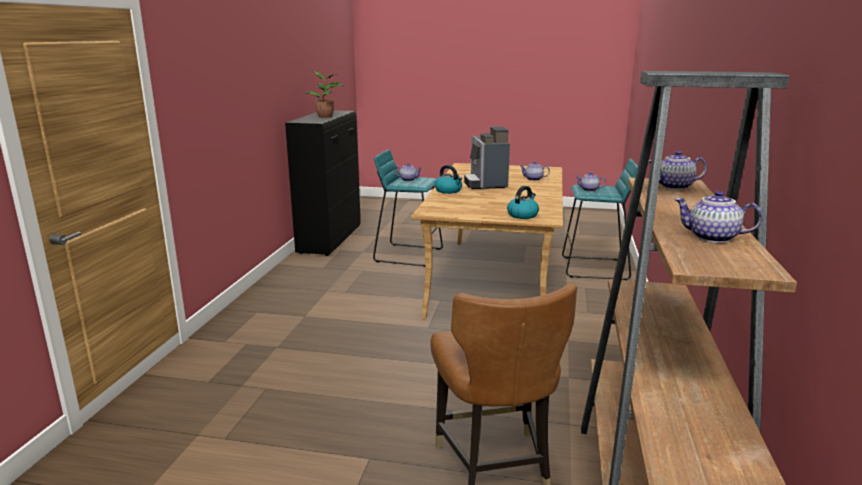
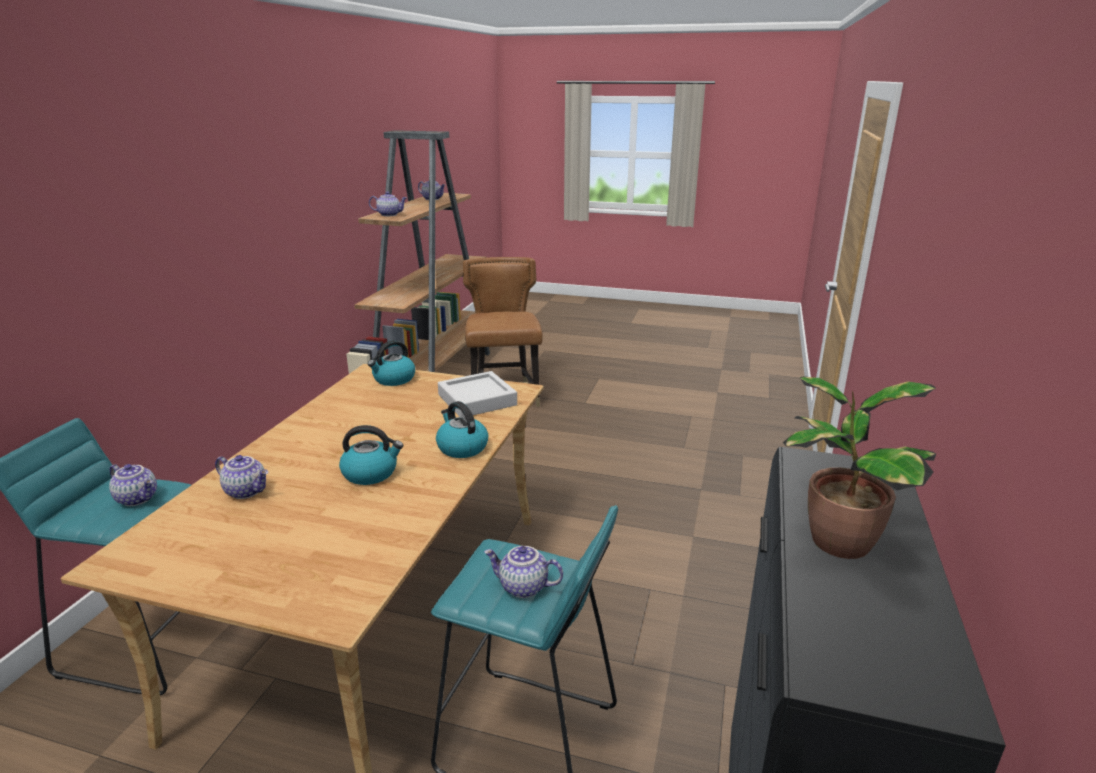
camera: 175 degrees left, 5 degrees up
coffee machine [464,126,510,189] -> kettle [339,425,403,485]
none -> grey tray [438,371,517,417]

